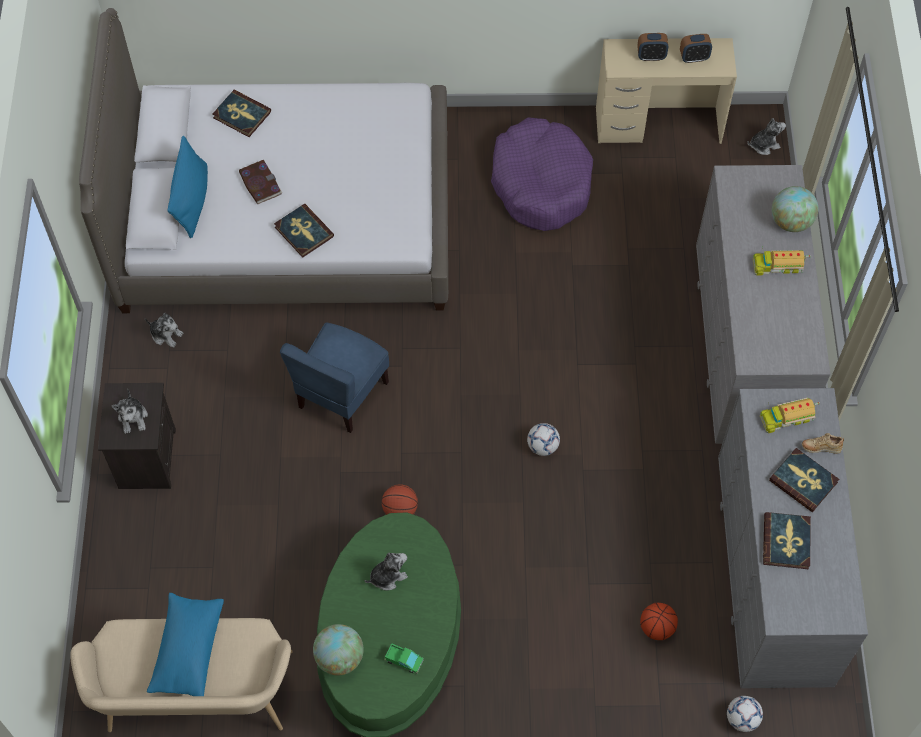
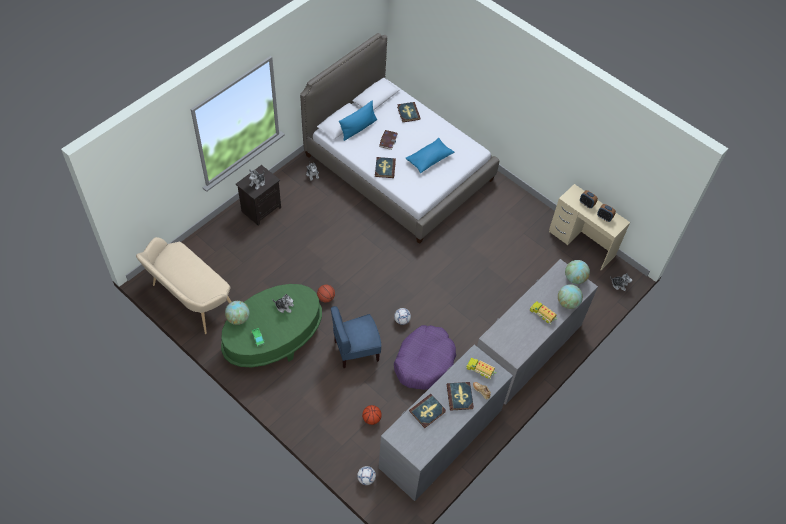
camera: 40 degrees right, 5 degrees down
blue pillow [147,593,224,696] -> blue pillow moved to [406,138,454,173]
blue chair [280,323,389,433] -> blue chair moved to [331,306,381,368]
purple dog bed [491,117,593,231] -> purple dog bed moved to [394,325,456,390]
none -> globe [565,260,590,284]

